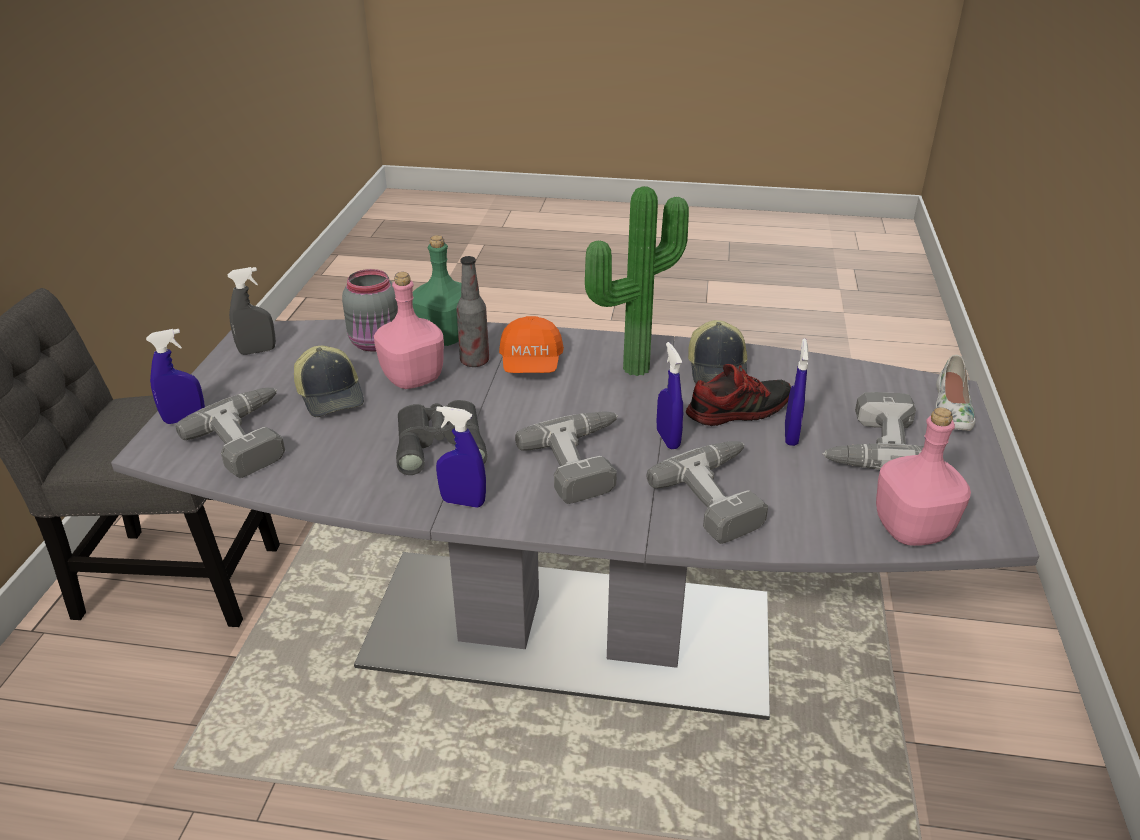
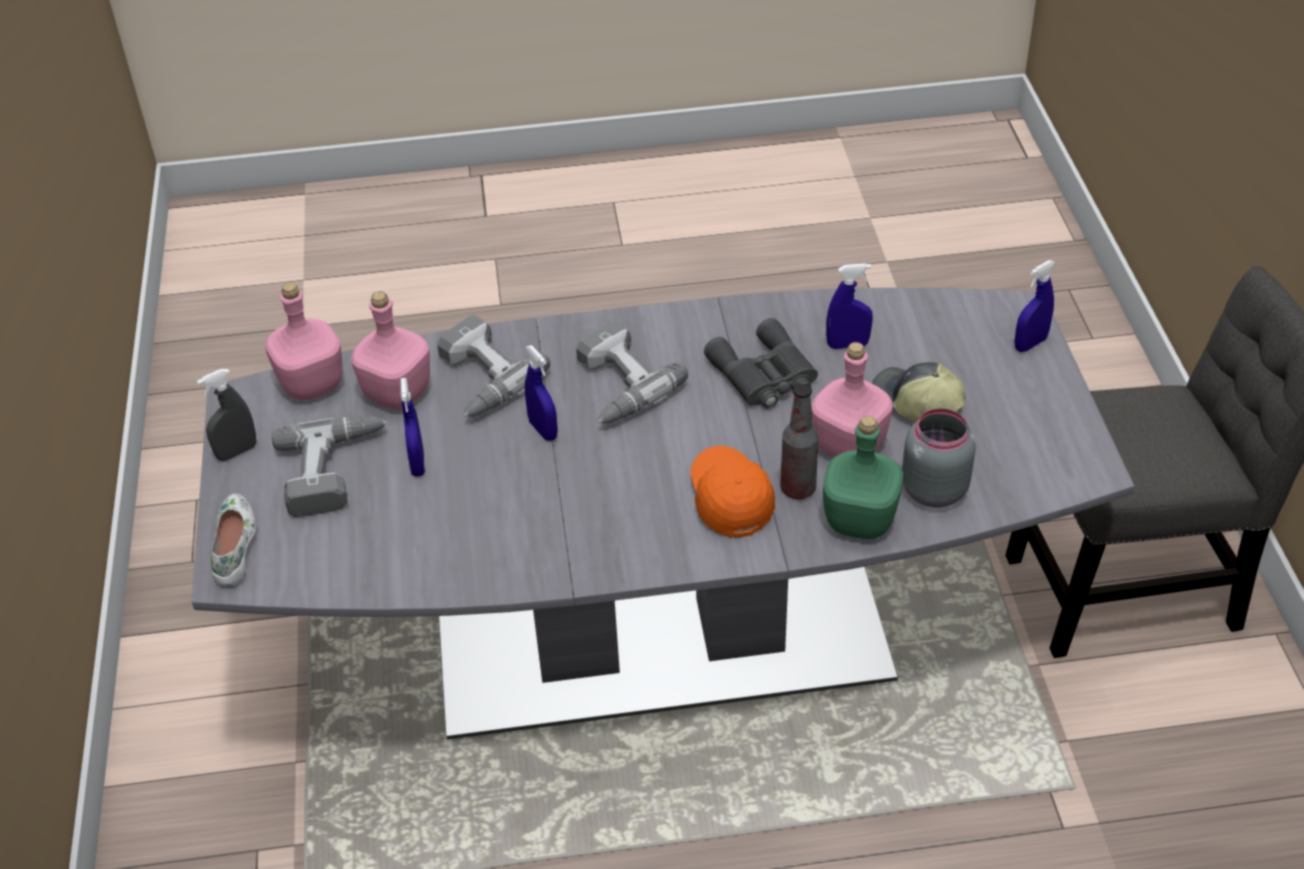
camera: 165 degrees right, 10 degrees up
power drill [176,388,285,478] -> none
grey spray bottle [227,267,276,355] -> grey spray bottle moved to [197,369,256,461]
blue spray bottle [436,406,486,508] -> blue spray bottle moved to [826,264,873,349]
potted plant [585,186,689,376] -> none
shoe [686,364,791,426] -> none
cap [688,320,747,383] -> none
none -> pink bottle [351,291,430,409]

